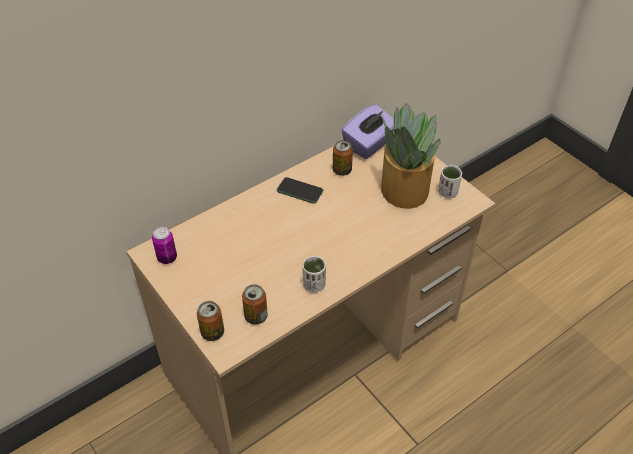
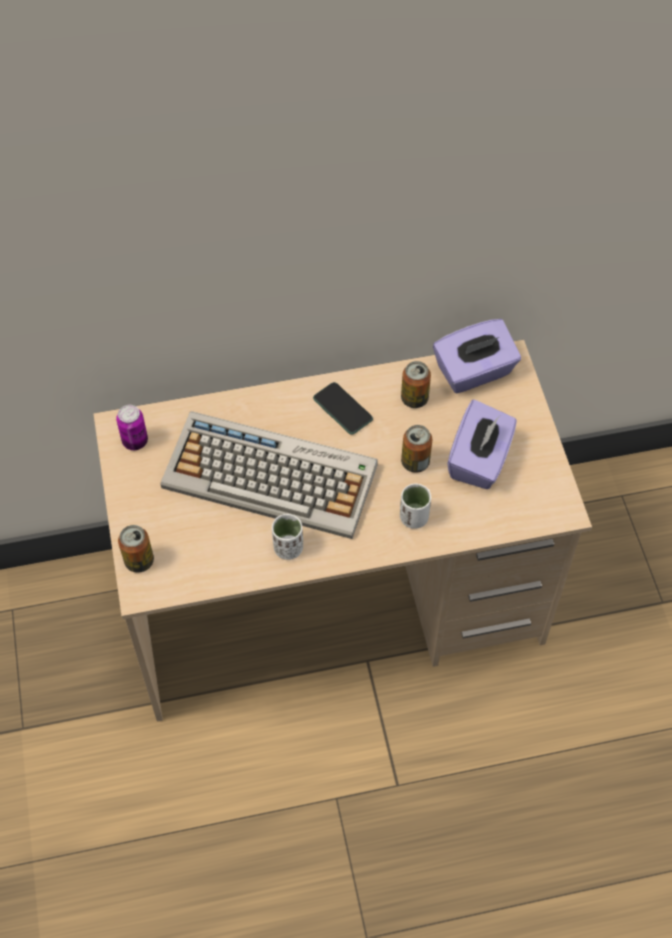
camera: 25 degrees right, 10 degrees up
can [242,284,268,324] -> can moved to [401,425,432,473]
potted plant [381,103,441,209] -> purple tissue box [447,399,517,489]
white cup [438,165,462,198] -> white cup moved to [400,484,431,529]
none -> keyboard [160,411,378,539]

